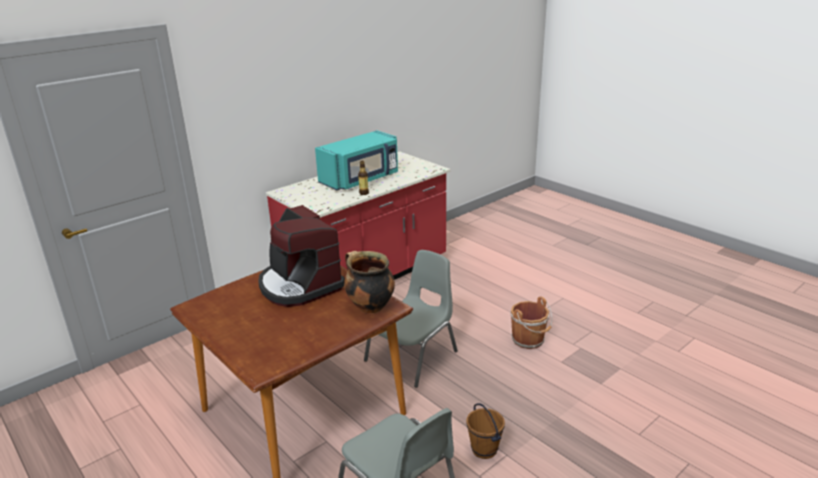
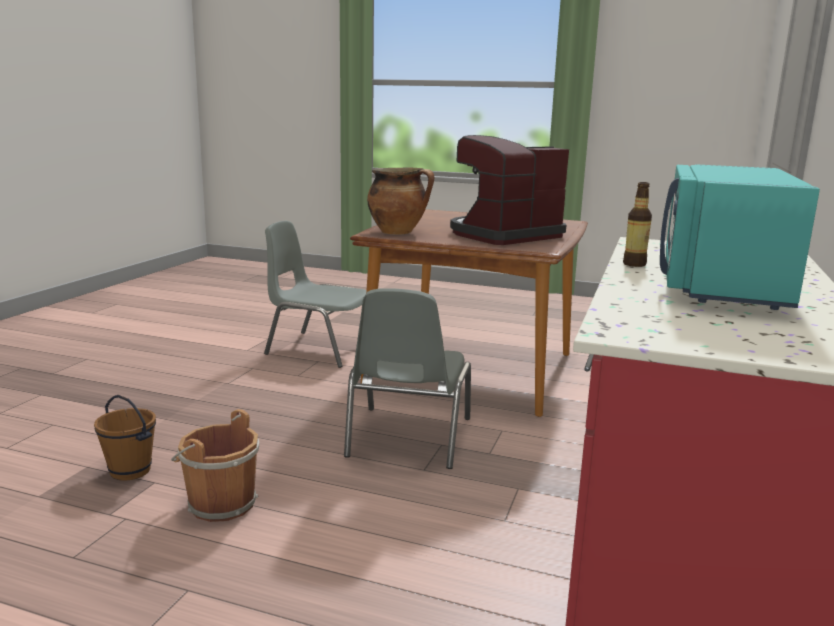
camera: 150 degrees right, 10 degrees down
coffee machine [258,205,345,307] -> coffee machine turned 60 degrees counterclockwise [450,135,569,245]
brown bucket [466,404,505,459] -> brown bucket moved to [94,395,156,481]

